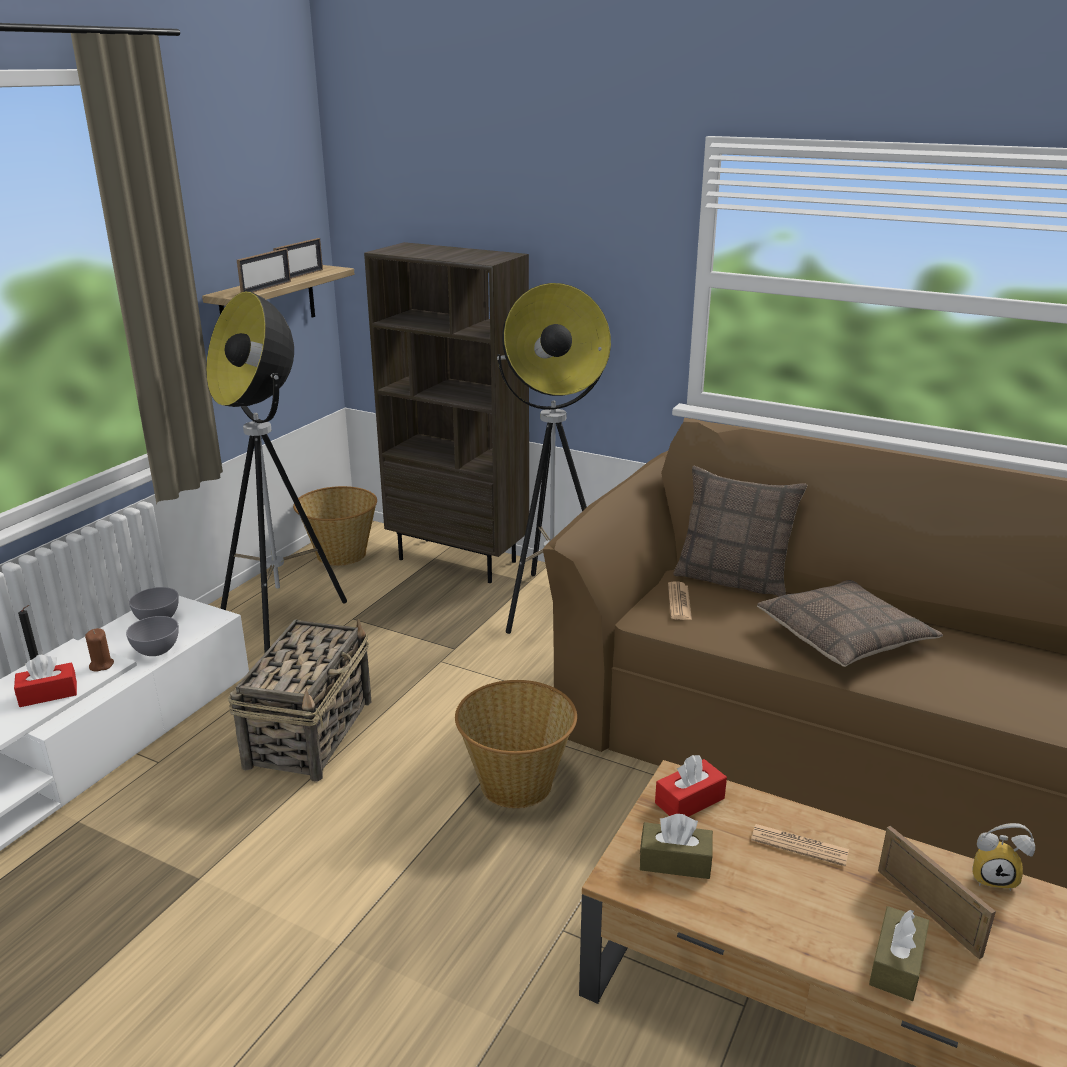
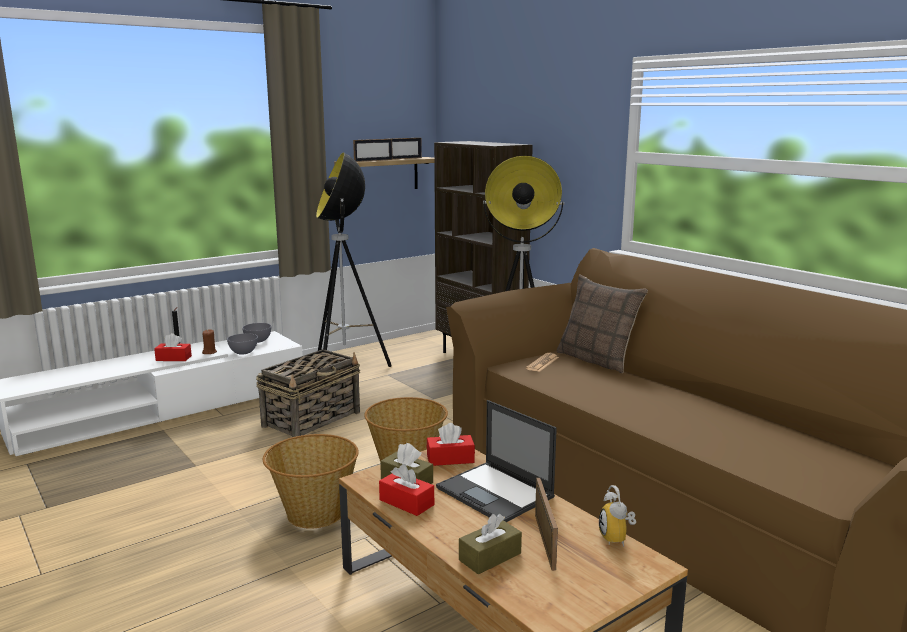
camera: 25 degrees right, 10 degrees down
basket [293,486,377,566] -> basket moved to [263,434,359,529]
newspaper [751,824,849,867] -> laptop [436,400,557,522]
pillow [757,580,943,667] -> none
alarm clock [973,823,1035,891] -> alarm clock turned 45 degrees clockwise [599,485,636,547]
none -> red tissue box [379,464,434,516]

